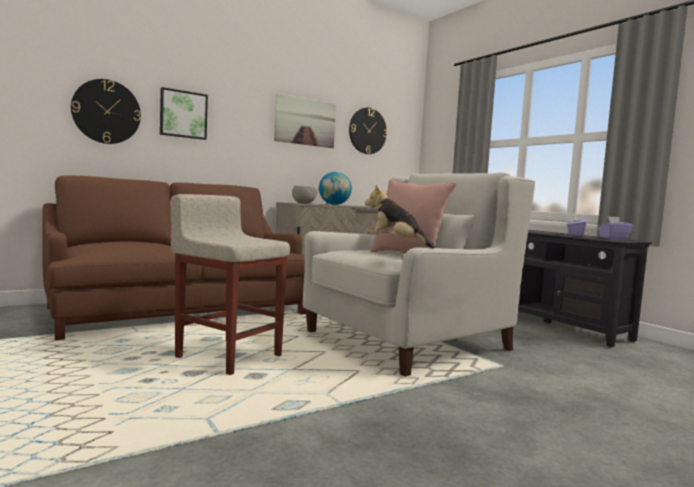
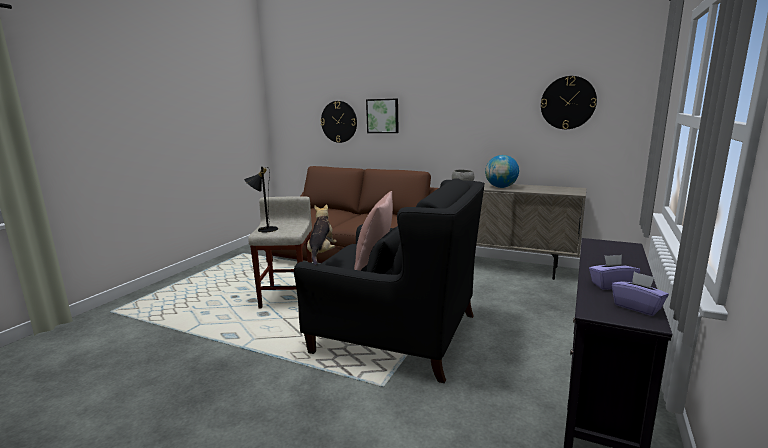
camera: 60 degrees right, 10 degrees up
picture [274,93,336,148] -> none
white armchair [303,173,535,376] -> black armchair [294,178,485,383]
none -> black table lamp [244,167,278,232]

